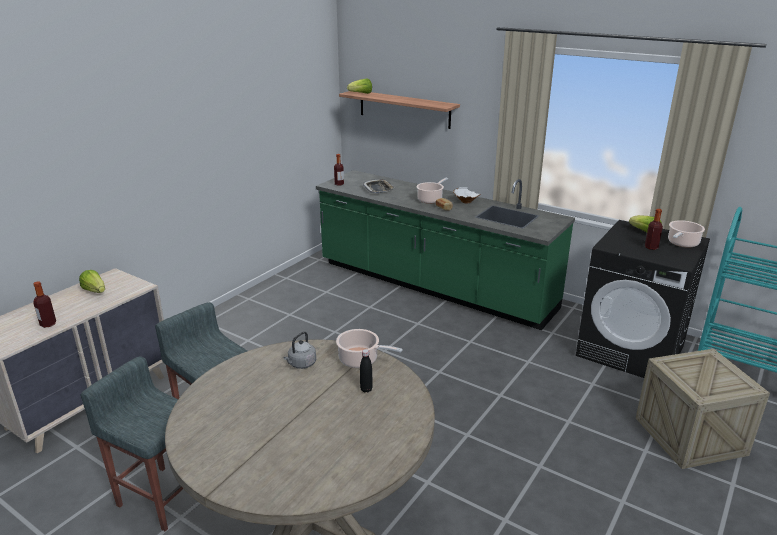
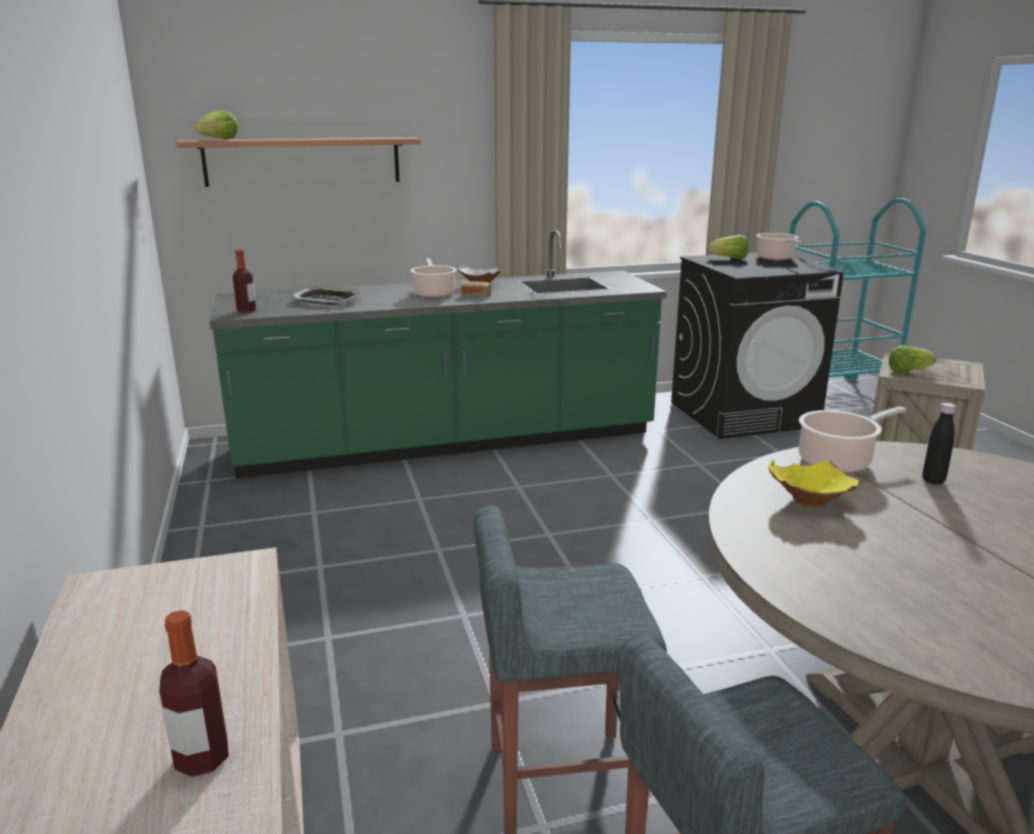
camera: 50 degrees left, 5 degrees down
lettuce [79,270,105,293] -> lettuce moved to [889,345,937,373]
grey kettle [283,331,316,369] -> yellow bowl [769,459,862,507]
bottle [645,209,663,250] -> none

